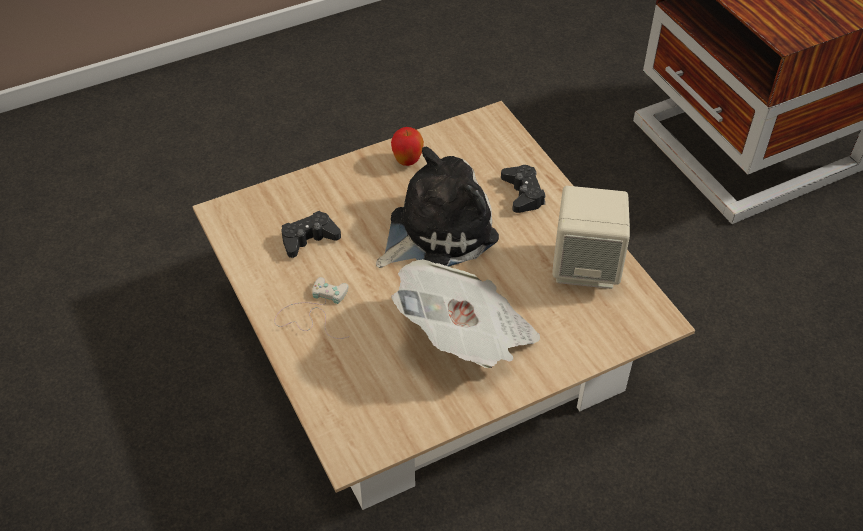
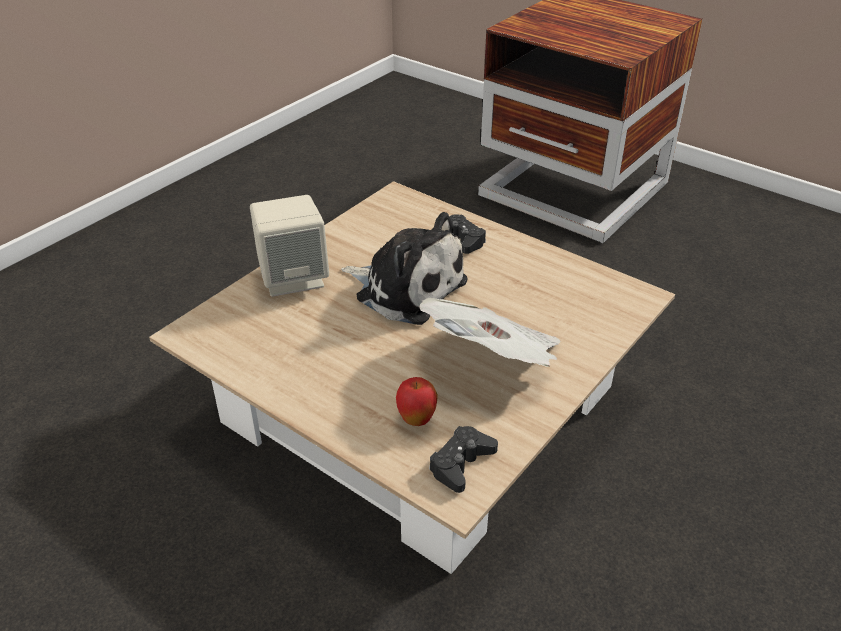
camera: 25 degrees left, 10 degrees down
white game controller [274,277,350,339] -> none
black game controller [281,211,341,258] -> black game controller moved to [429,426,498,493]
plush toy [376,146,499,268] -> plush toy turned 90 degrees clockwise [341,212,468,325]
apple [391,127,424,166] -> apple moved to [396,377,438,426]
beige speaker [552,186,630,289] -> beige speaker moved to [250,195,329,297]

